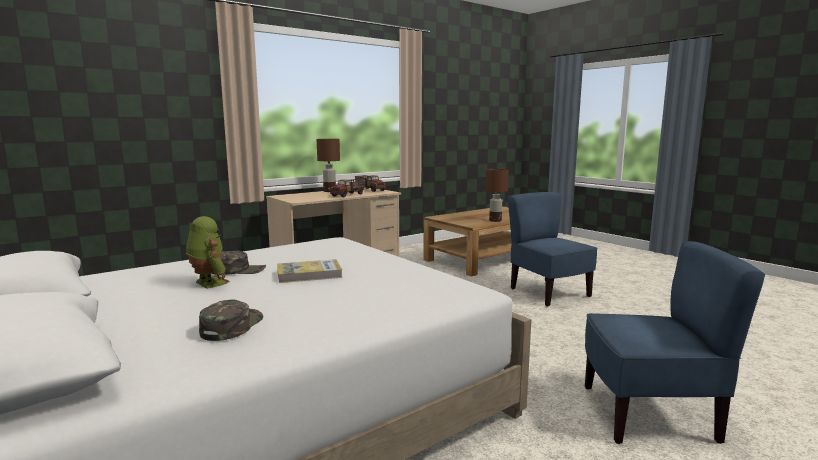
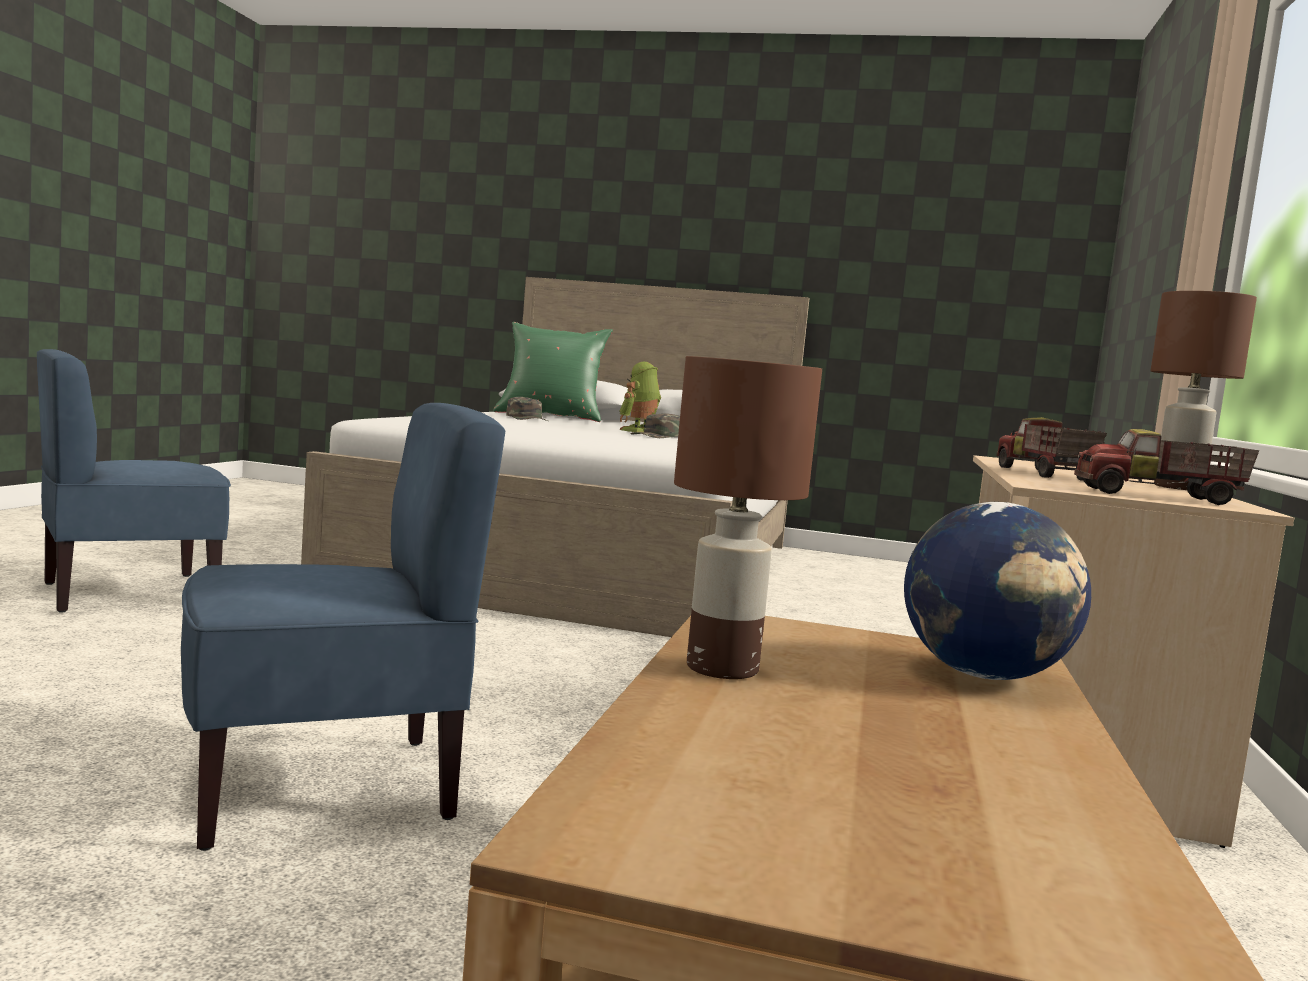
camera: 140 degrees right, 5 degrees down
toy robot [186,216,229,289] -> toy robot turned 120 degrees clockwise [619,362,661,432]
book [277,259,343,283] -> none
blue chair [508,192,598,307] -> blue chair turned 45 degrees counterclockwise [181,403,505,851]
none -> green pillow [493,322,613,422]
none -> globe [904,502,1091,680]

